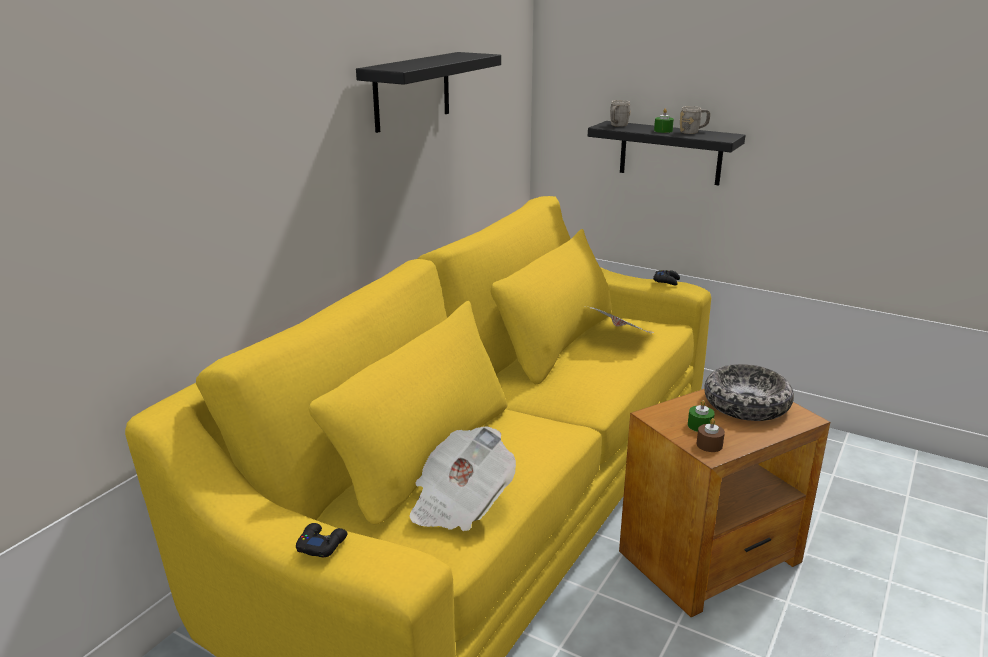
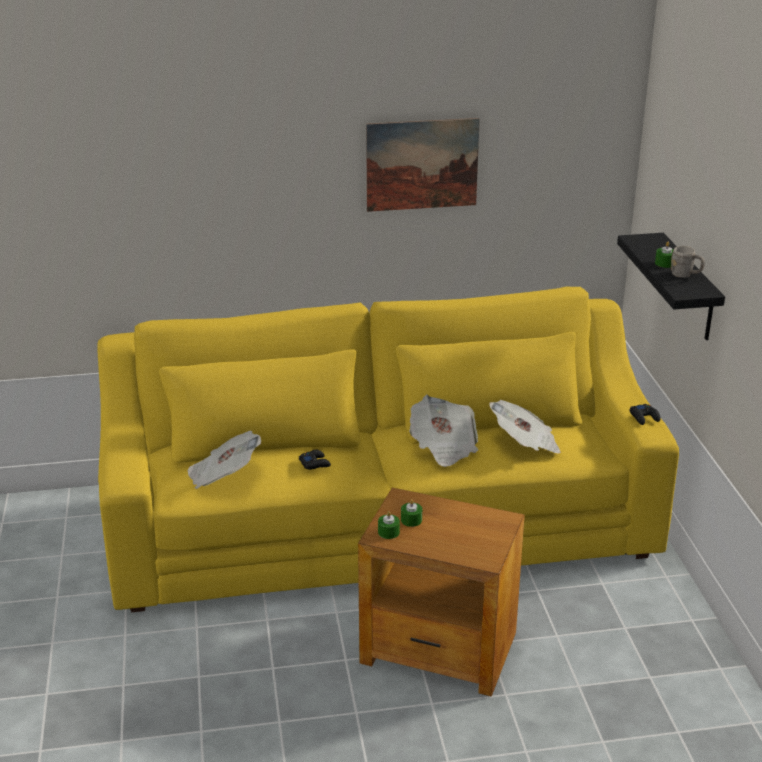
camera: 50 degrees right, 5 degrees up
black game controller [296,523,347,558] -> black game controller moved to [299,450,331,470]
black shelf [356,52,501,133] -> picture [366,118,480,212]
grey mug [610,100,631,127] -> none
brown candle [696,418,725,452] -> green candle [378,511,400,539]
bowl [704,364,794,421] -> none
none -> newspaper [409,394,478,467]

